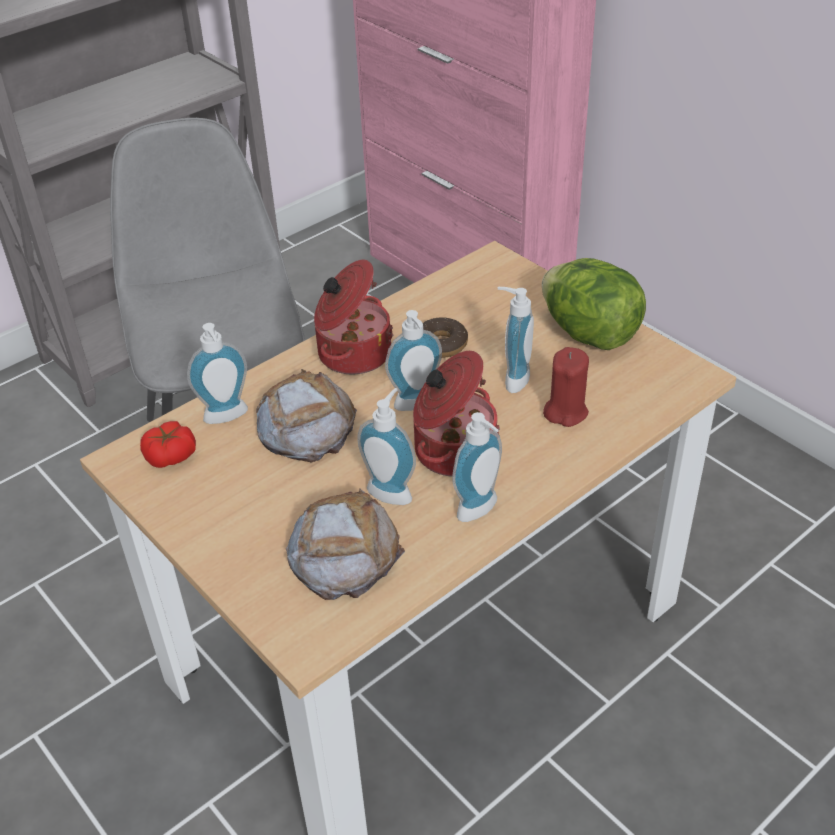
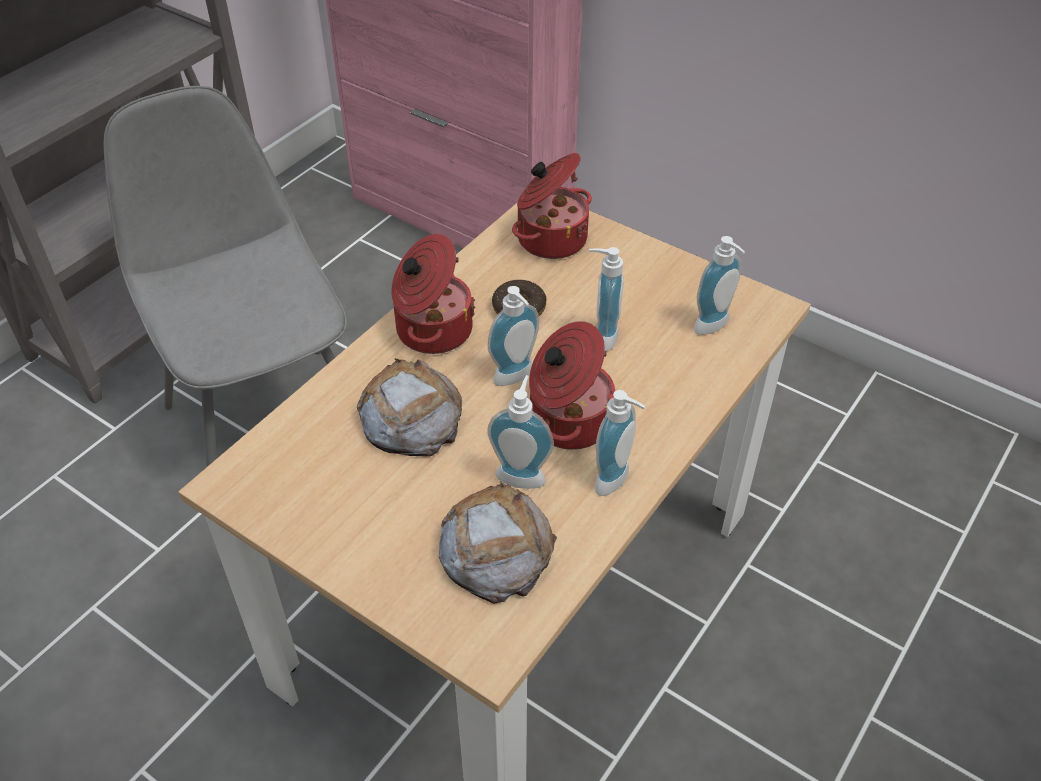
camera: 15 degrees left, 5 degrees up
tomato [140,421,196,468] -> none
soap dispenser [187,323,248,424] -> soap dispenser moved to [694,236,745,335]
lettuce [542,258,646,350] -> none
red candle [543,347,589,427] -> none
none -> cooking pot [512,153,592,259]

